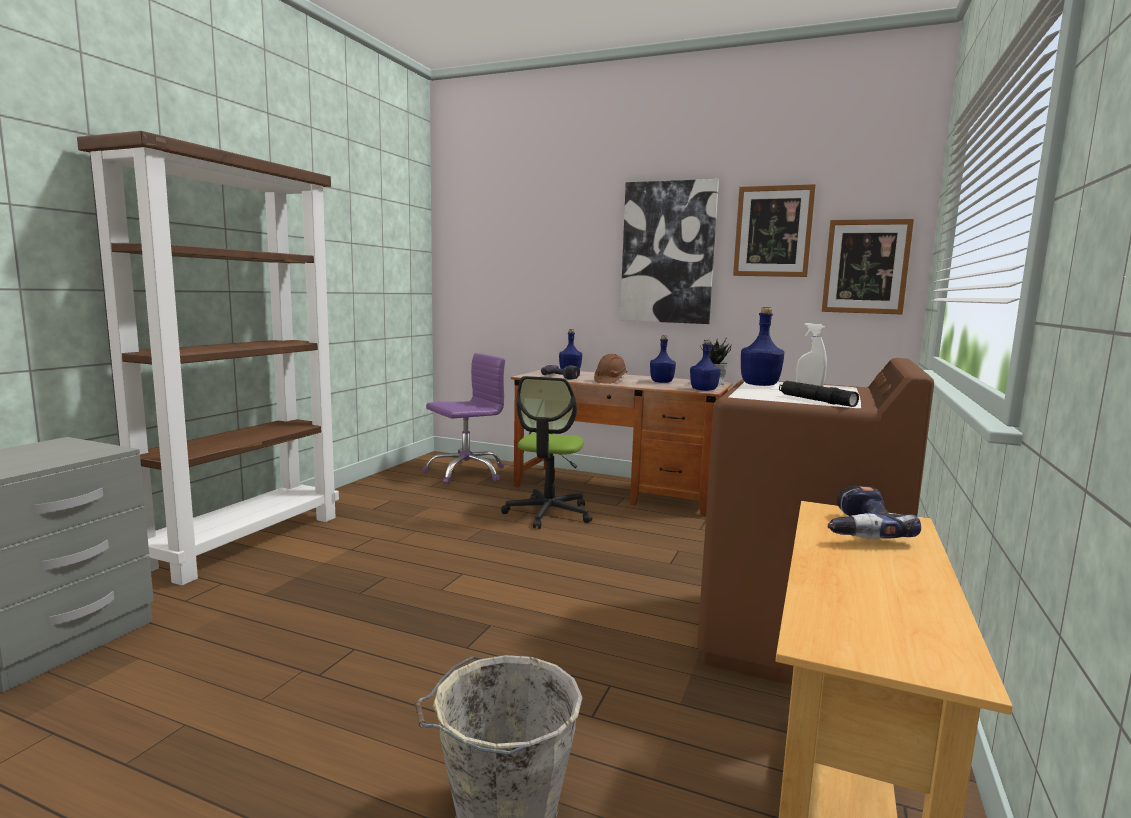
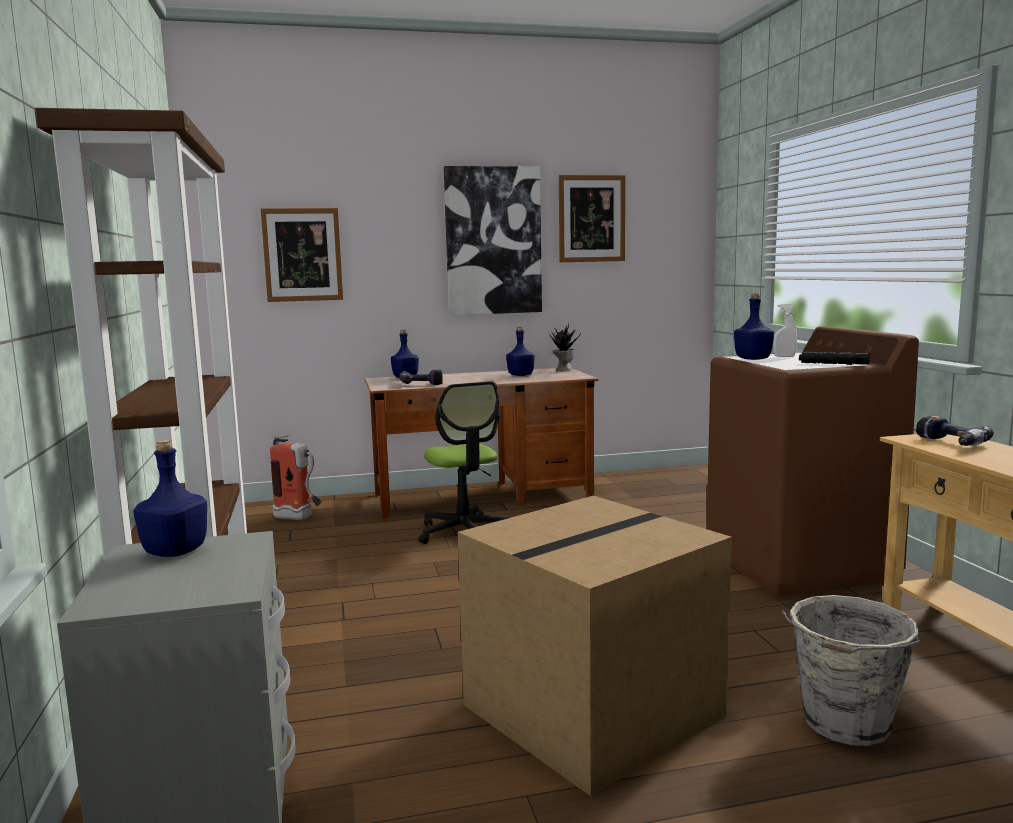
camera: 35 degrees left, 0 degrees up
purple office chair [422,353,505,484] -> fire extinguisher [270,435,322,520]
brown hard hat [594,354,627,384] -> none
blue bottle [690,340,721,391] -> blue bottle moved to [133,440,207,557]
picture [822,219,914,315] -> picture moved to [261,208,343,302]
none -> cardboard box [458,496,732,796]

